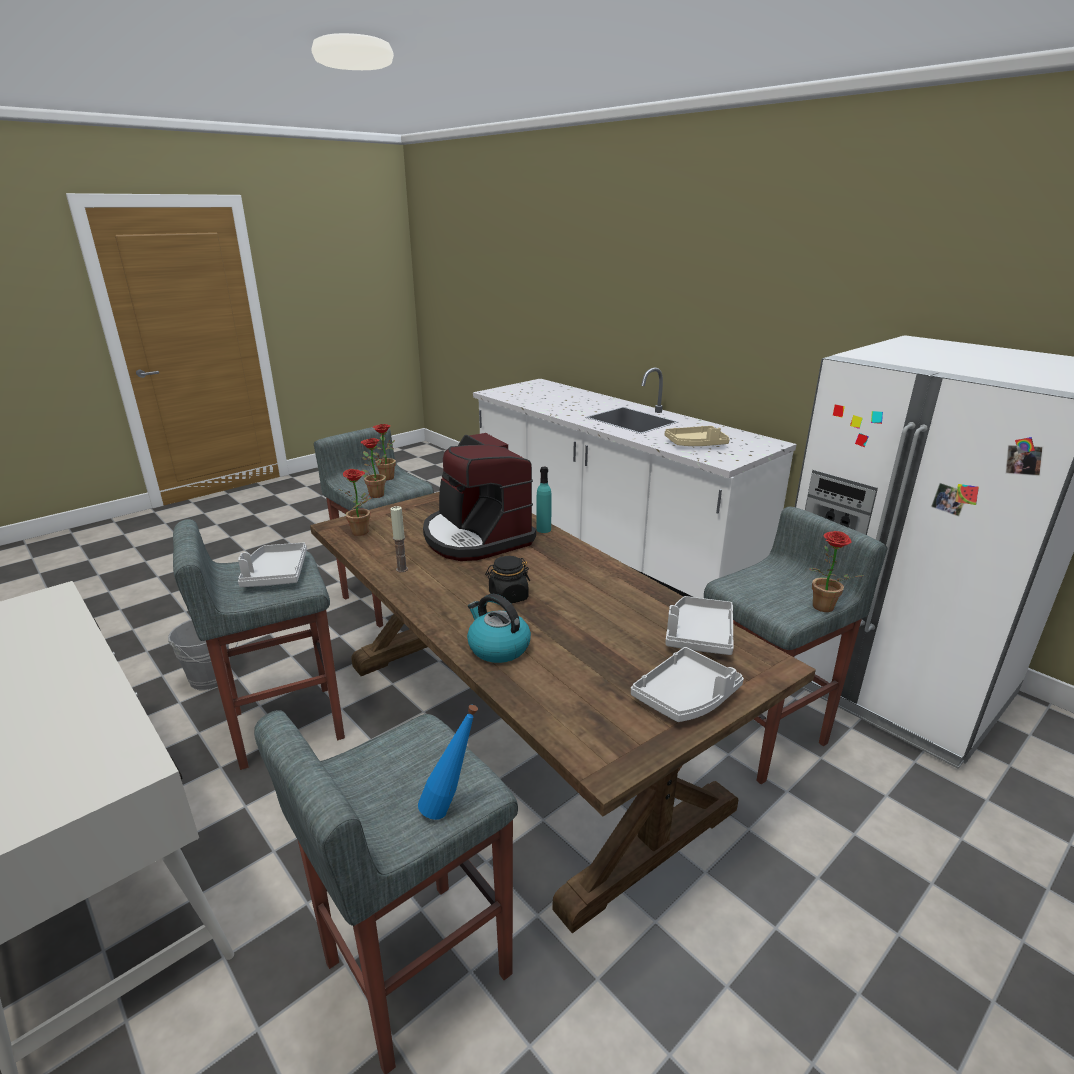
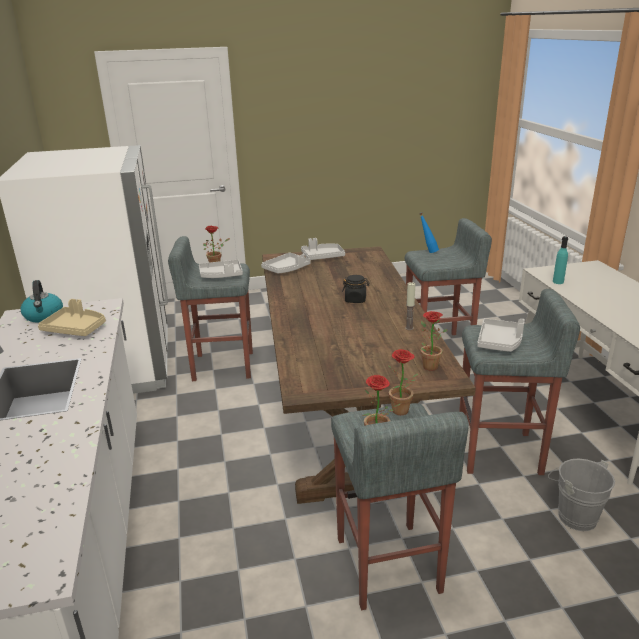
camera: 150 degrees left, 0 degrees up
coffee machine [423,433,536,561] -> none
kettle [467,594,531,663] -> kettle moved to [21,280,63,322]
turquoise bottle [537,467,552,533] -> turquoise bottle moved to [553,236,568,284]
none -> grey tray [199,260,243,278]

